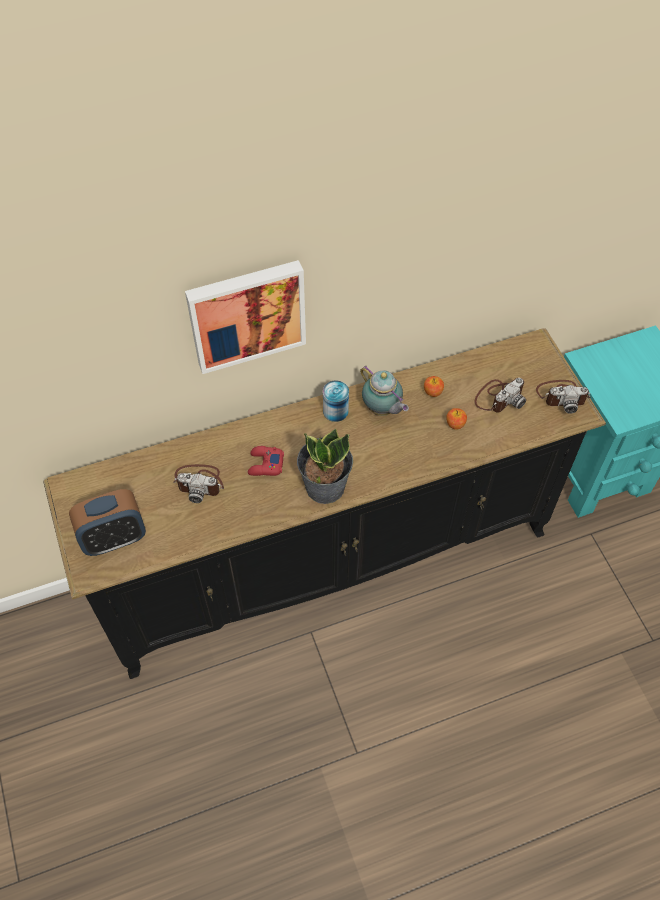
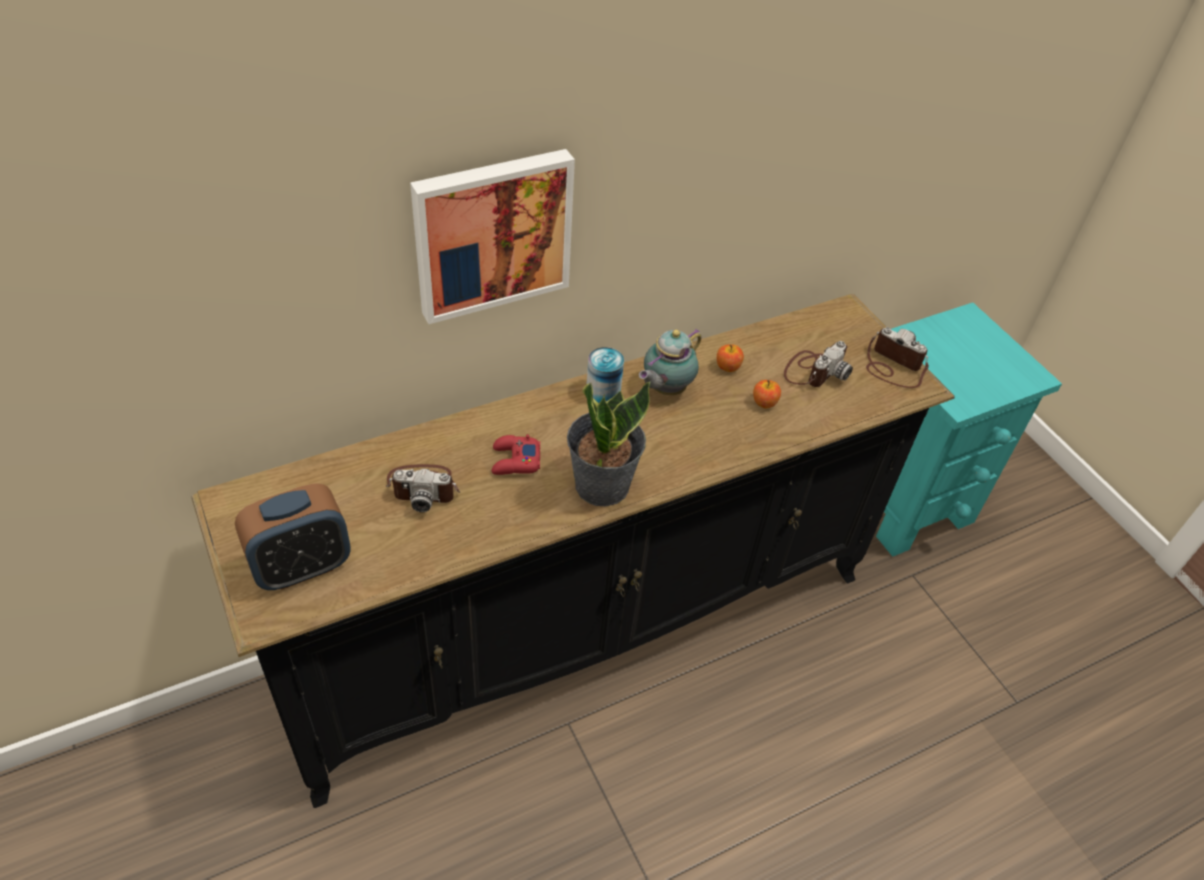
camera: 10 degrees left, 10 degrees down
teapot [360,366,409,416] -> teapot turned 90 degrees clockwise [639,329,702,395]
camera [536,380,590,414] -> camera turned 135 degrees counterclockwise [866,327,929,388]

